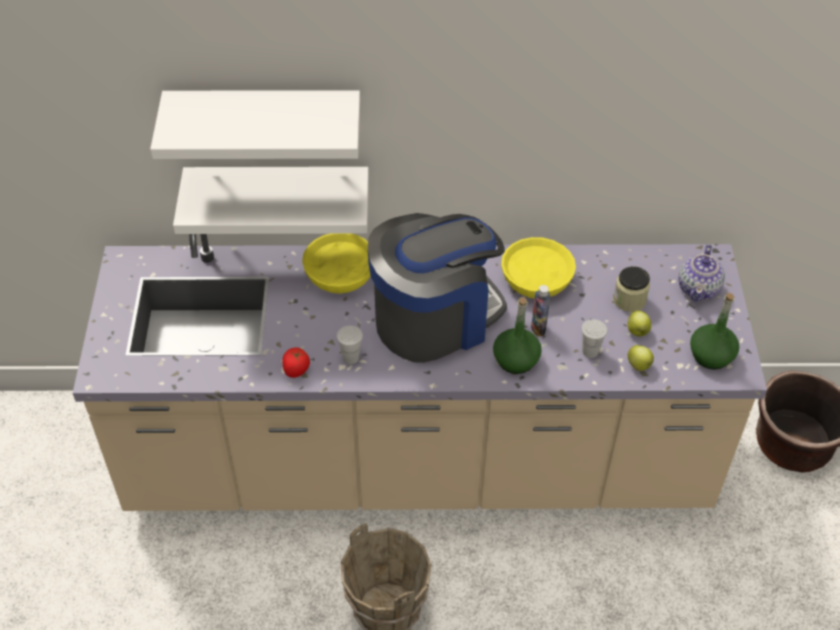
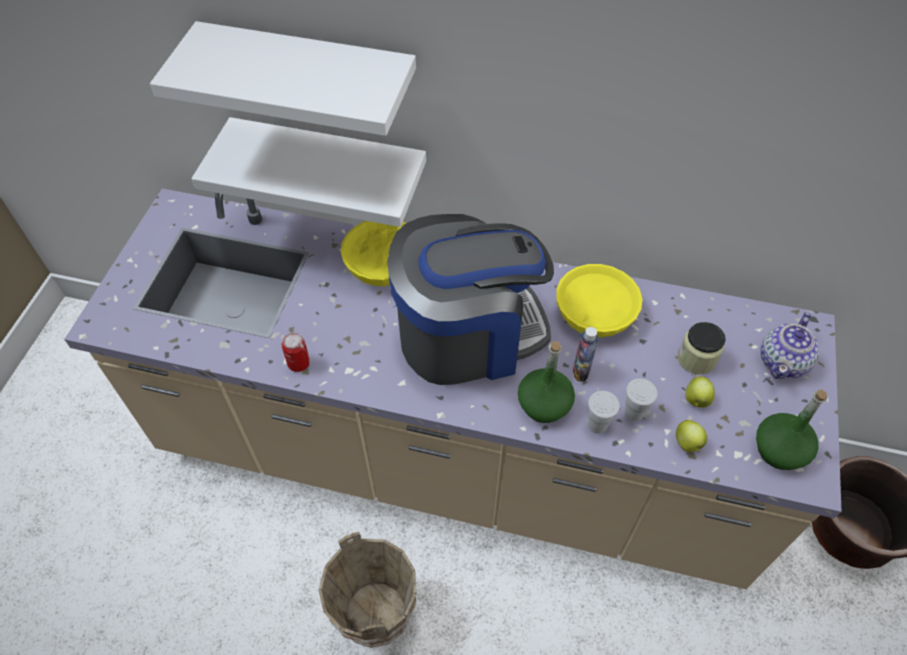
camera: 15 degrees right, 5 degrees up
tomato [282,348,310,378] -> can [282,333,310,372]
white cup [337,325,363,364] -> white cup moved to [588,391,620,434]

